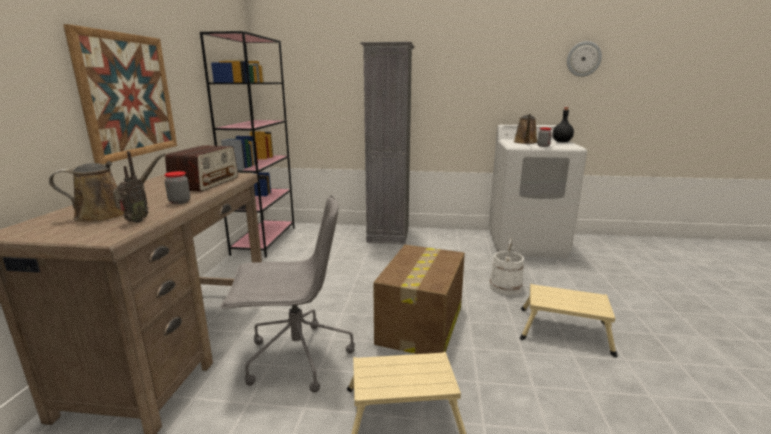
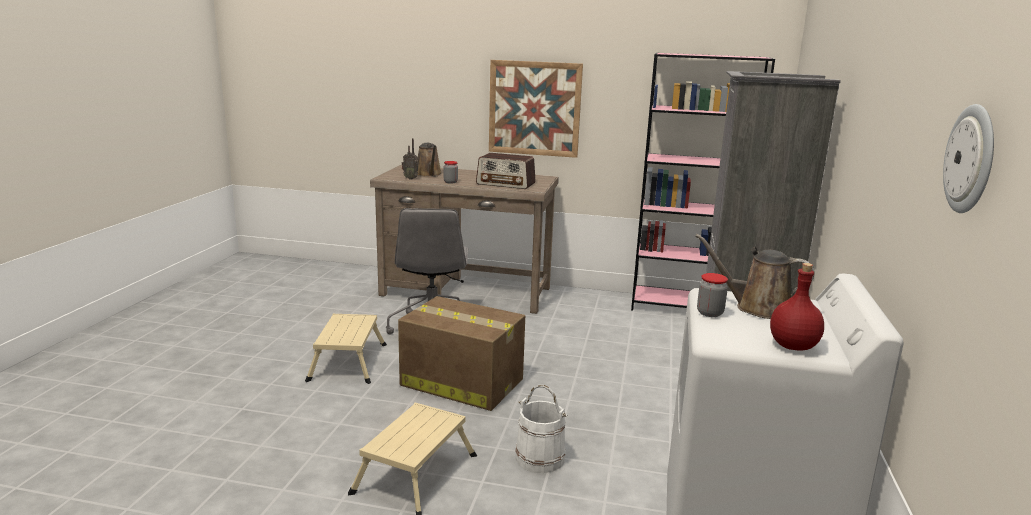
camera: 95 degrees right, 0 degrees up
black bottle [553,107,574,142] -> red bottle [770,263,824,350]

